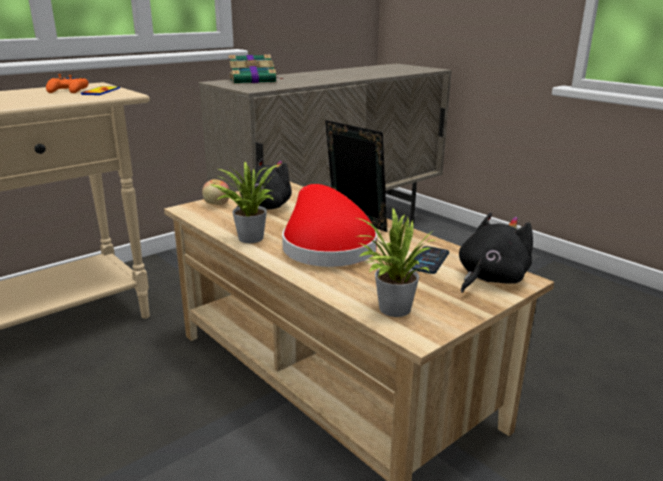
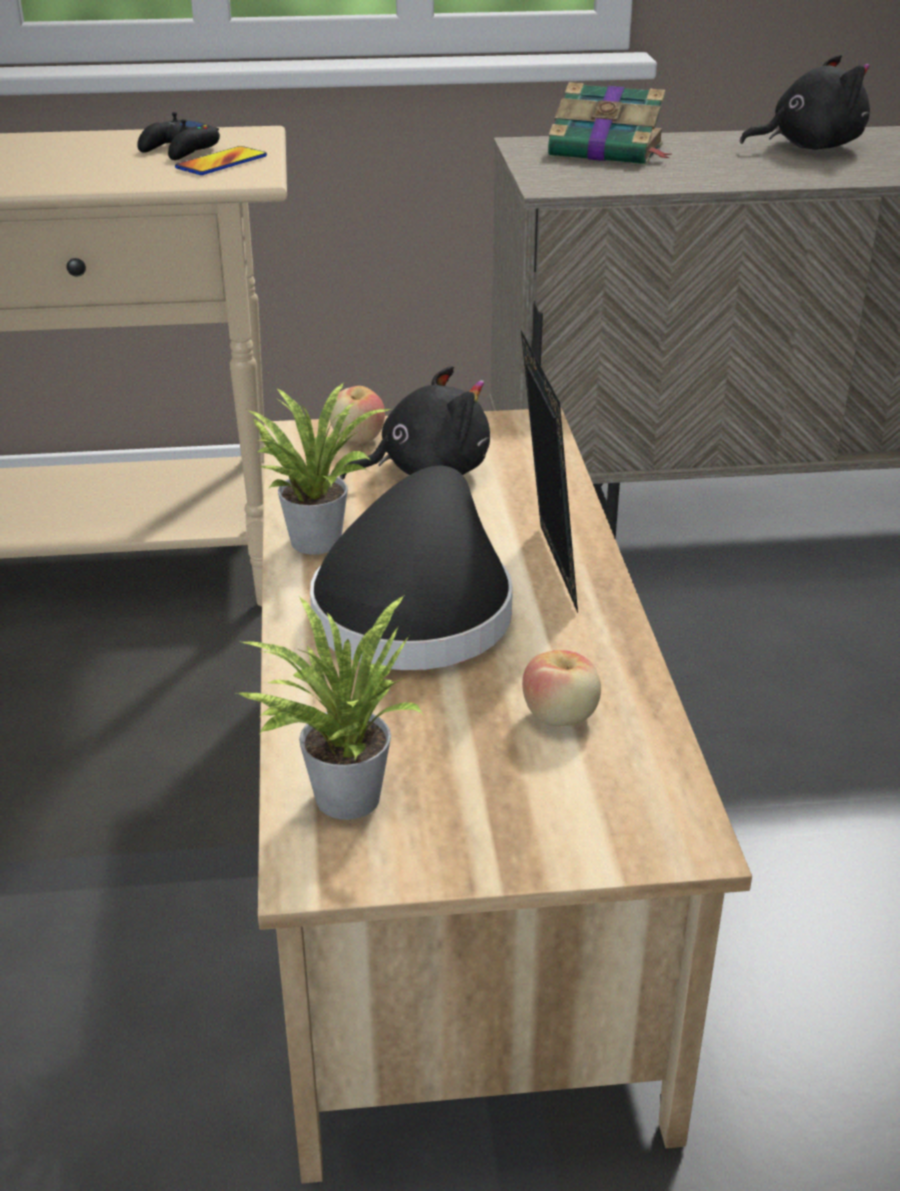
camera: 35 degrees right, 10 degrees up
orange game controller [46,74,88,93] -> black game controller [137,112,220,160]
red hat [282,184,377,267] -> black hat [310,466,513,670]
phone [411,246,449,274] -> apple [522,650,601,726]
black plush toy [459,212,533,293] -> black plush toy moved to [740,55,870,150]

